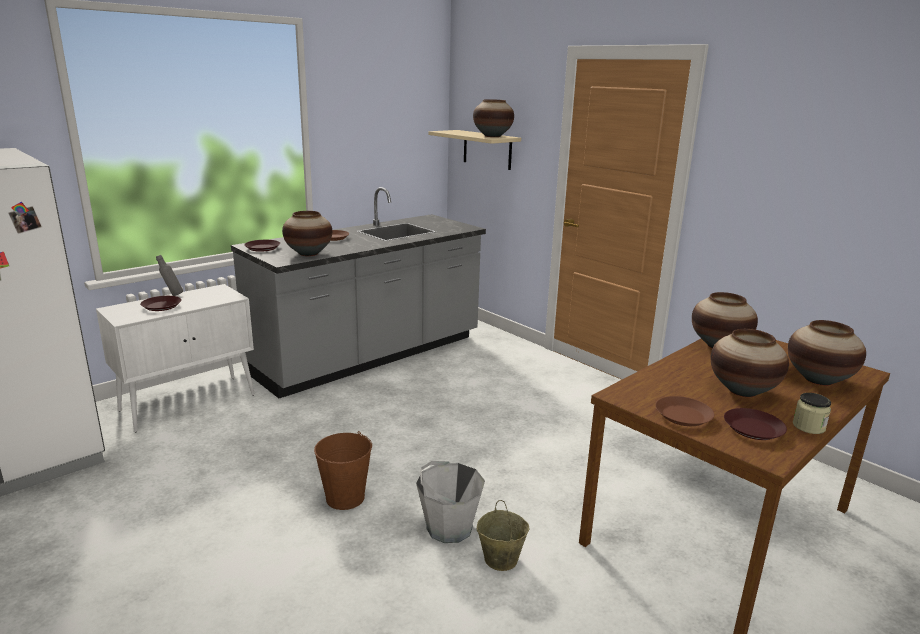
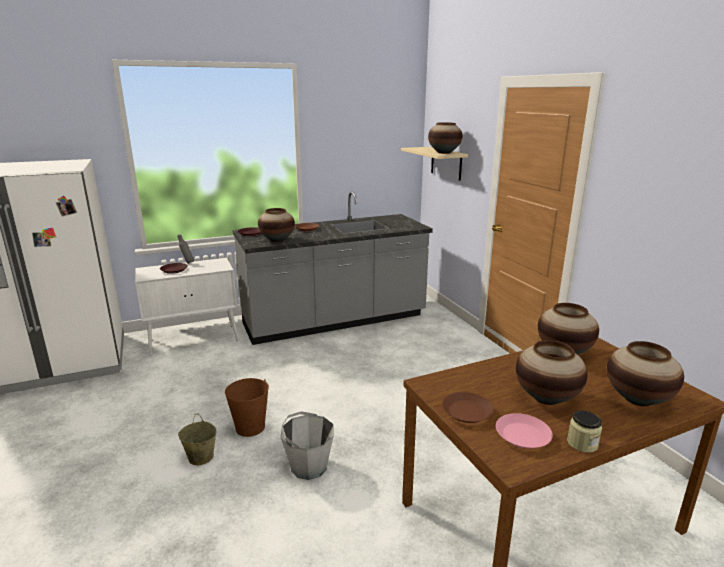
camera: 20 degrees right, 0 degrees up
beige bucket [477,500,529,571] -> beige bucket moved to [178,414,216,465]
brown plate [724,408,787,440] -> pink plate [496,413,553,449]

